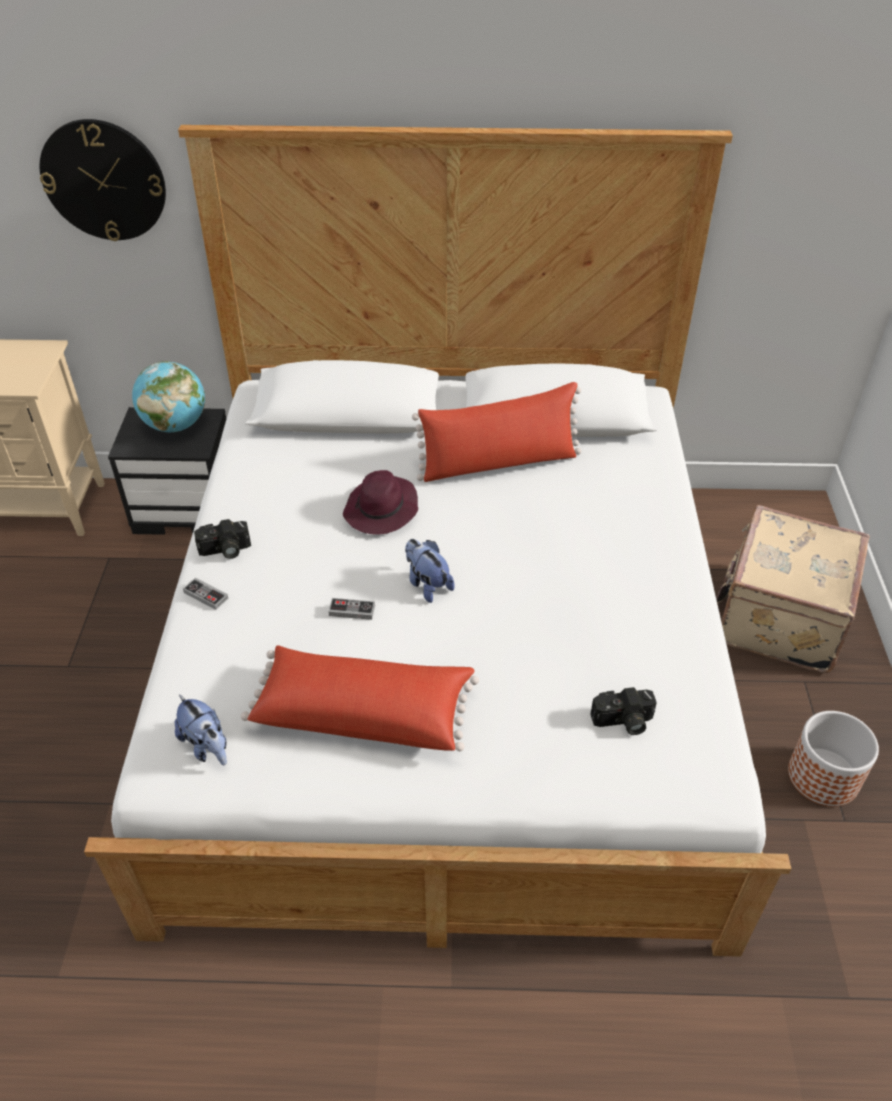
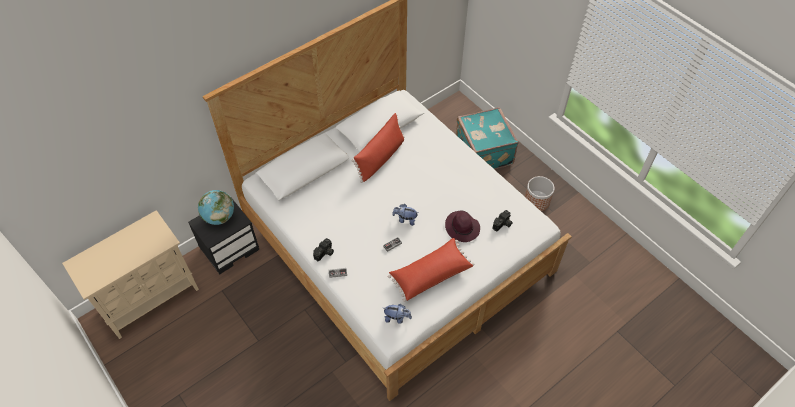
camera: 40 degrees left, 10 degrees up
wall clock [40,119,166,241] -> none
purple hat [343,470,418,535] -> purple hat moved to [445,211,480,242]
beige suitcase [716,505,870,673] -> turquoise suitcase [456,107,518,169]

